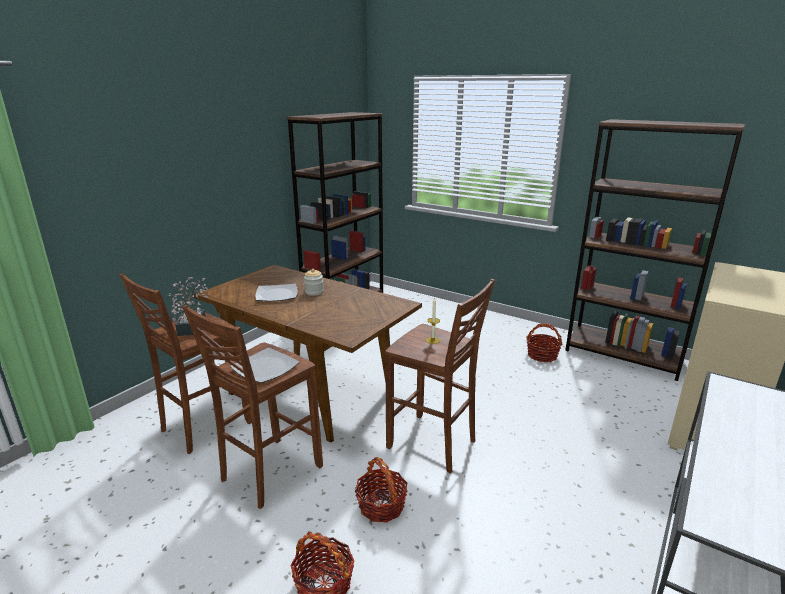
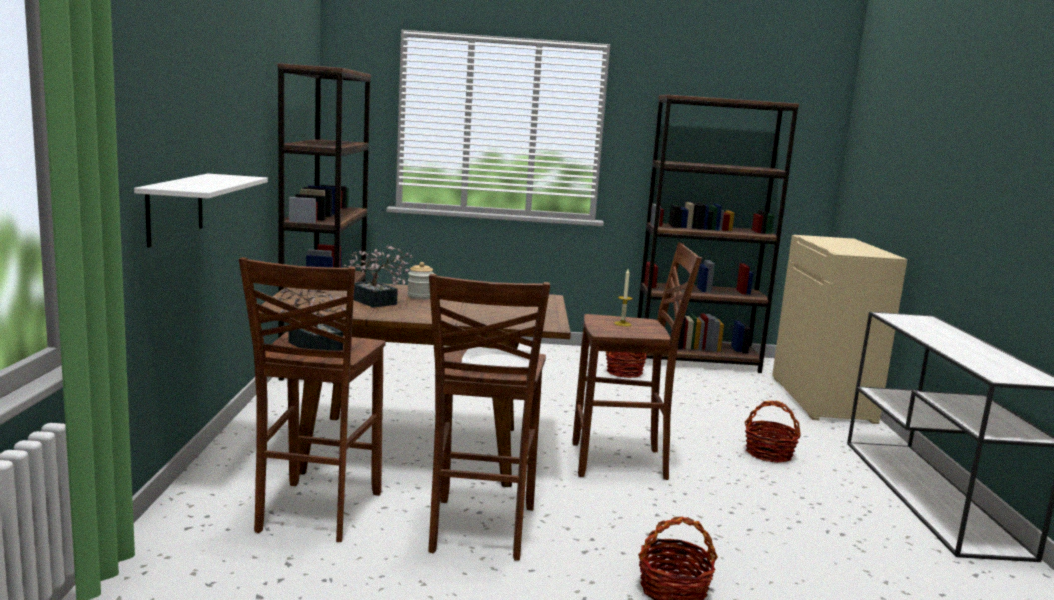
camera: 35 degrees left, 10 degrees down
plate [255,284,298,302] -> potted plant [344,245,413,308]
basket [355,457,407,523] -> basket moved to [745,401,801,463]
none -> white shelf [134,174,268,247]

